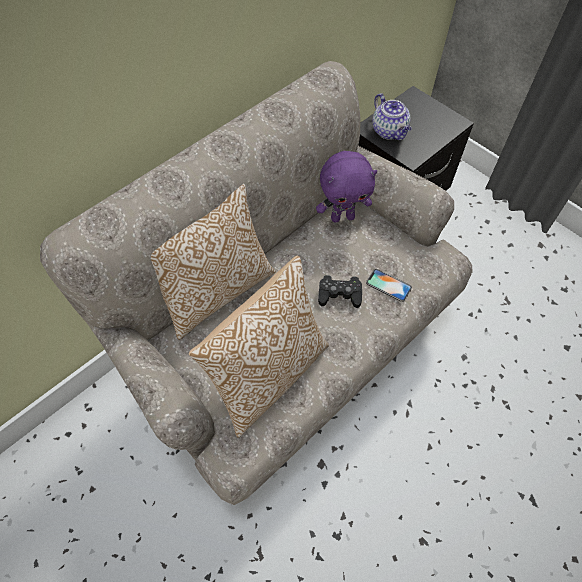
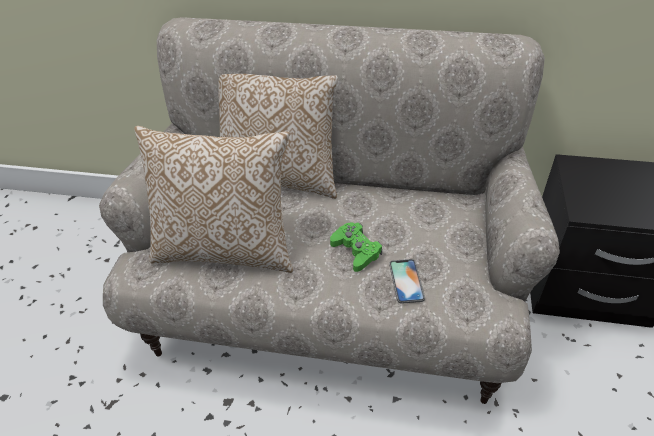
camera: 55 degrees right, 15 degrees down
purple plush toy [316,151,377,223] -> none
black game controller [318,275,362,308] -> green game controller [330,222,382,272]
teapot [372,93,412,140] -> none

